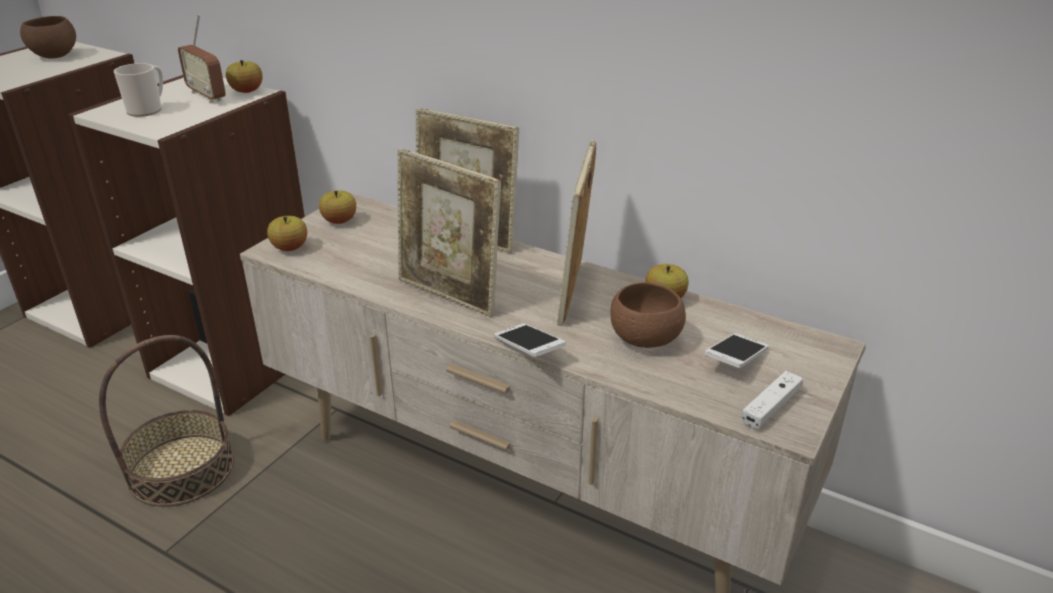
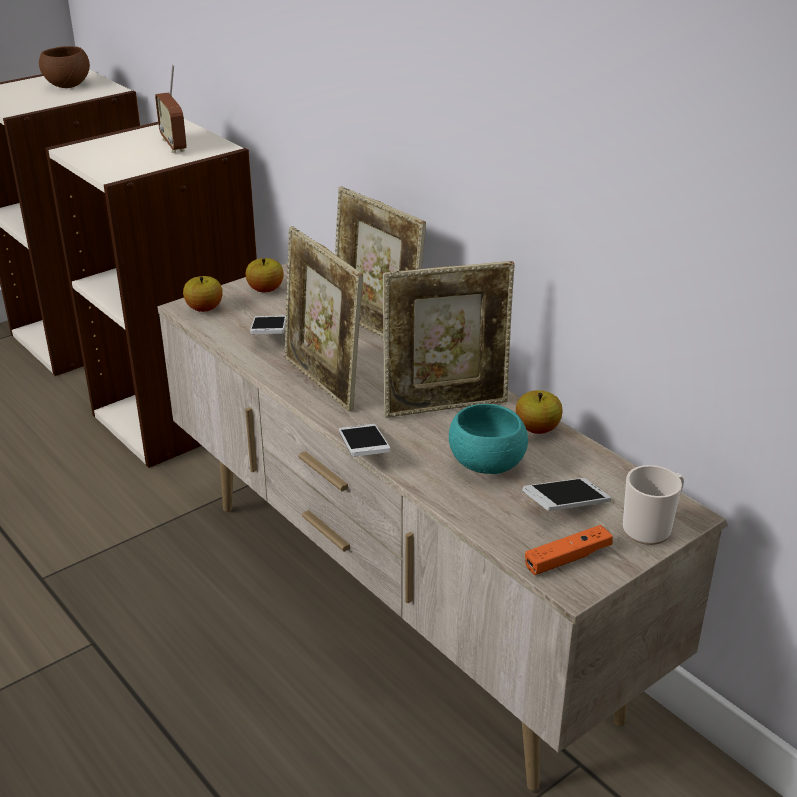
camera: 20 degrees right, 0 degrees up
basket [99,335,234,507] -> none
mug [114,63,163,117] -> mug moved to [623,465,684,545]
apple [226,60,262,93] -> none
picture frame [556,140,596,326] -> picture frame turned 135 degrees counterclockwise [383,261,515,418]
brown bowl [610,282,686,348] -> turquoise bowl [449,404,528,474]
white game controller [741,371,803,429] -> orange game controller [525,525,613,575]
none -> phone [250,315,286,334]

